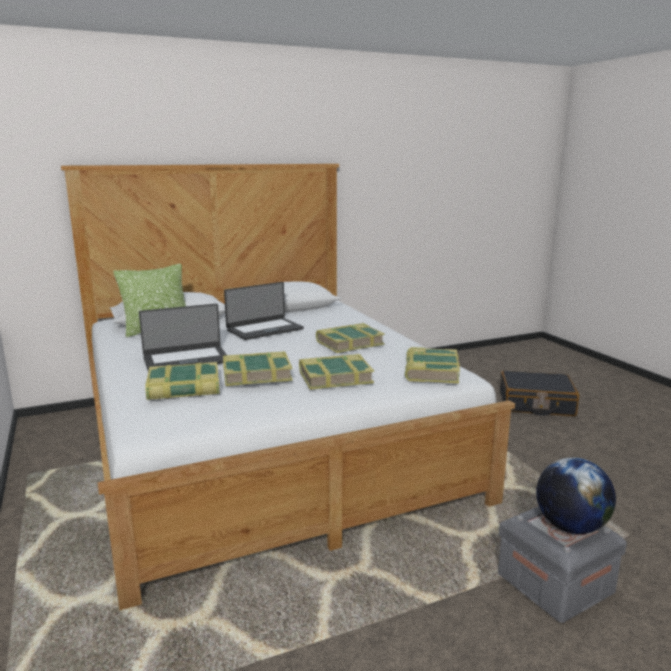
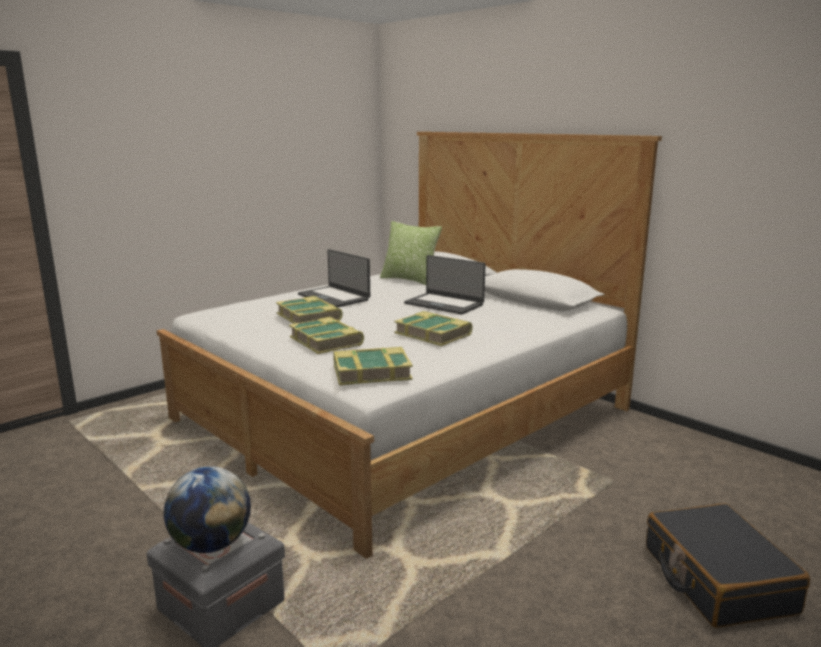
camera: 70 degrees right, 0 degrees up
book [145,362,220,400] -> none

